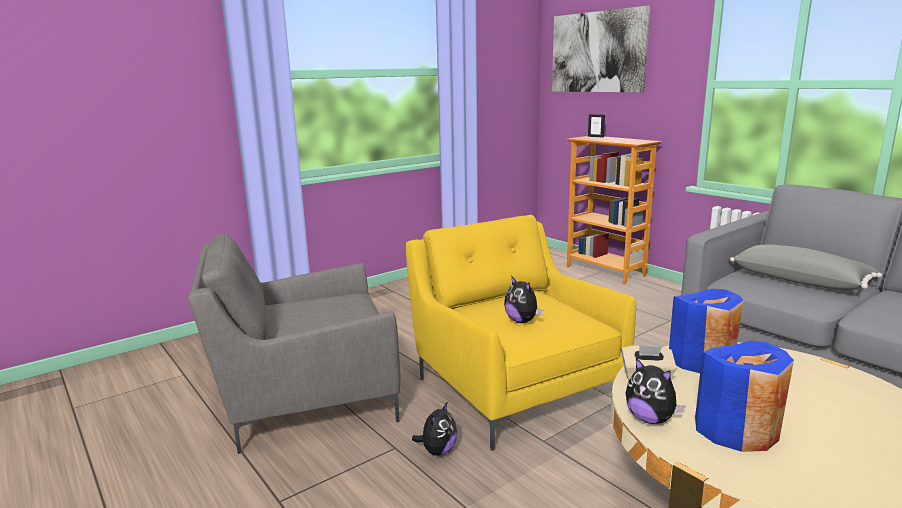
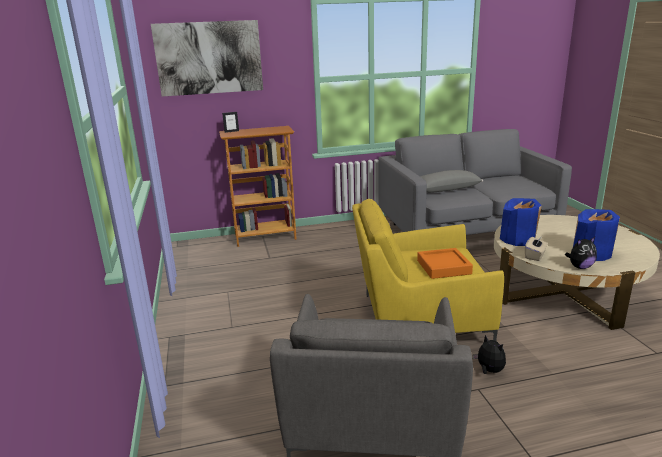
camera: 65 degrees left, 5 degrees up
plush toy [504,275,543,323] -> orange tray [417,248,473,279]

